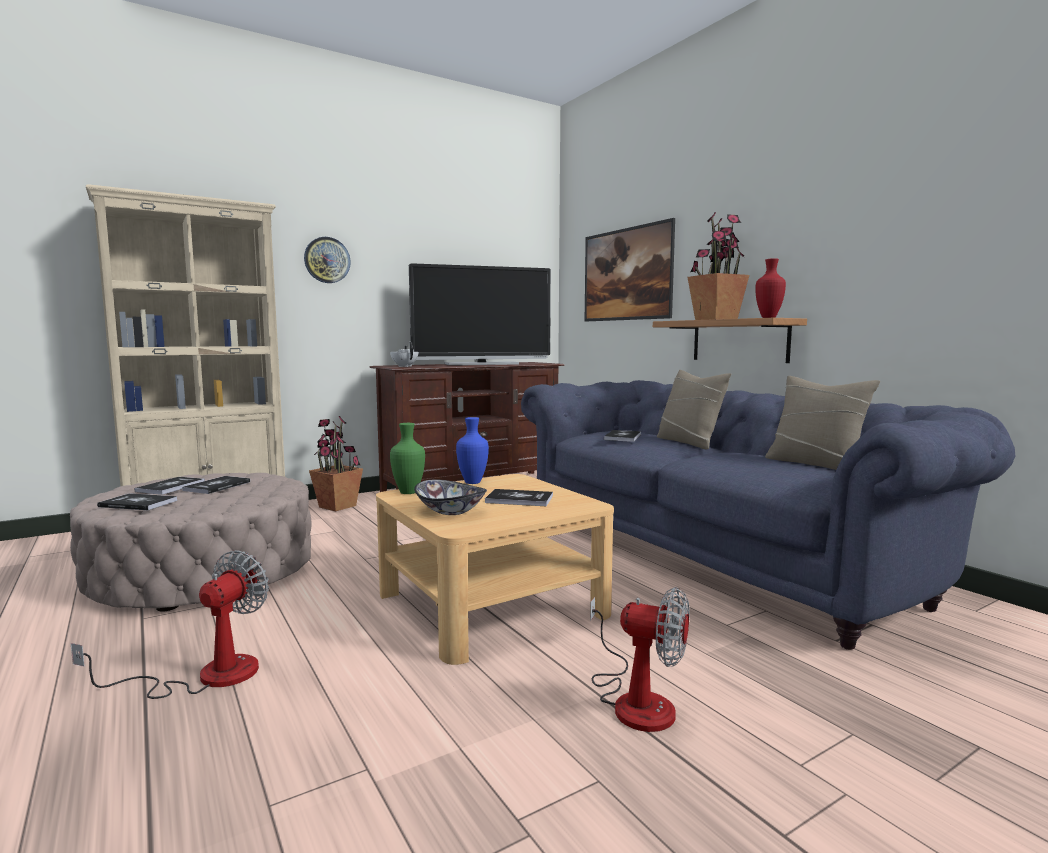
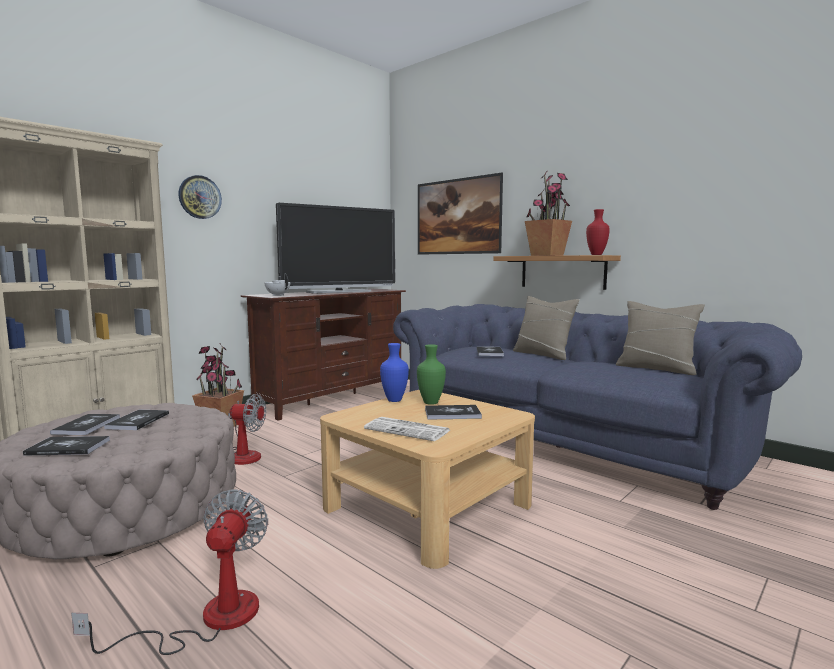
camera: 15 degrees left, 0 degrees up
green vase [390,423,425,494] -> green vase moved to [417,344,446,405]
bowl [414,479,487,515] -> newspaper [364,417,450,441]
fan [590,587,689,732] -> fan moved to [228,394,266,465]

